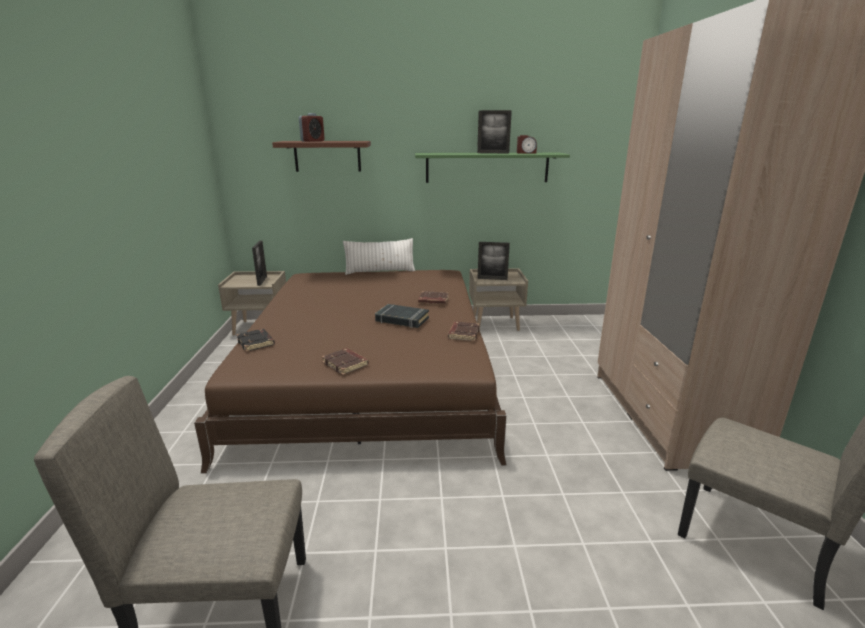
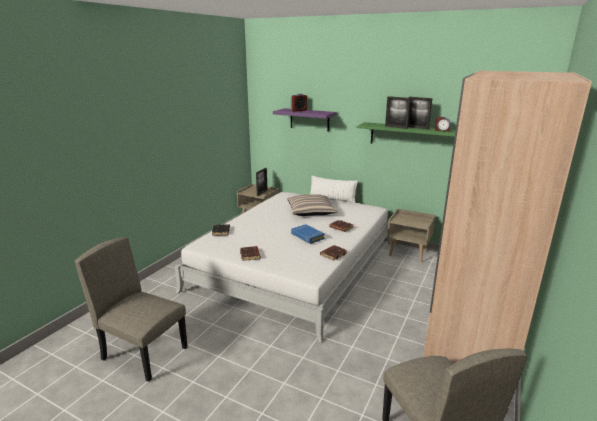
camera: 30 degrees right, 0 degrees up
brown bed [194,270,507,474] -> white bed [174,192,392,343]
brown shelf [272,141,371,172] -> purple shelf [273,108,336,131]
black book [375,304,429,328] -> blue book [291,224,325,244]
picture frame [478,242,510,280] -> picture frame moved to [385,96,411,129]
none -> pillow [287,195,338,216]

